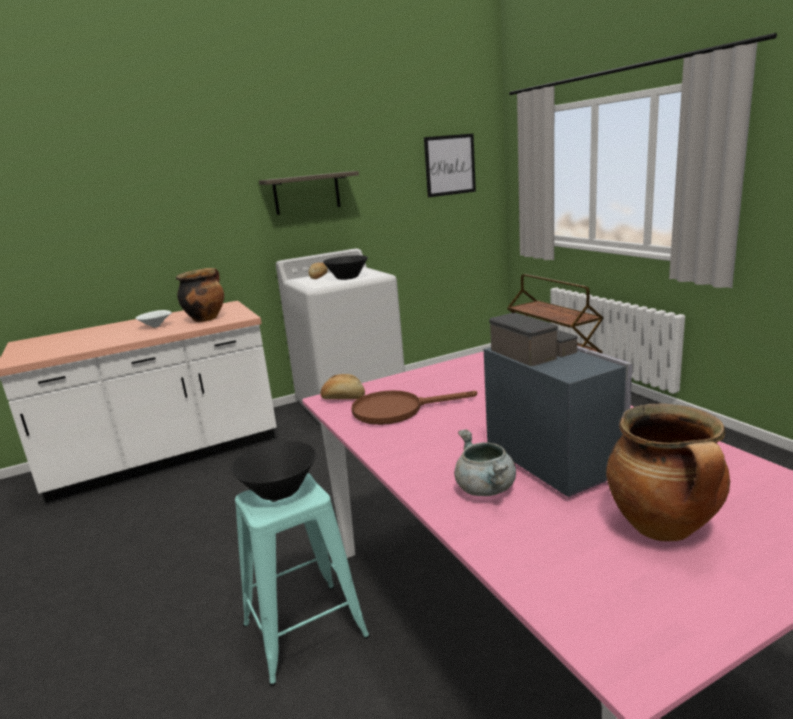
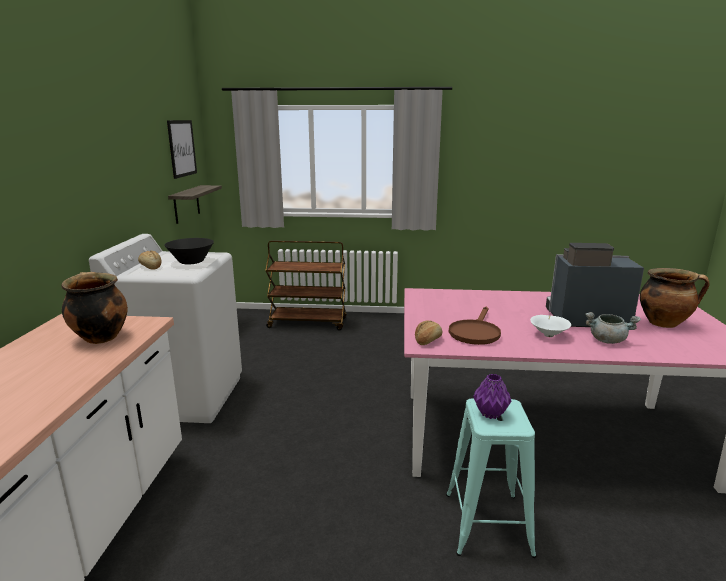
camera: 60 degrees left, 0 degrees up
white bowl [136,310,172,328] -> white bowl moved to [530,315,571,337]
black bowl [231,441,316,500] -> purple vase [473,374,511,419]
shelf [259,171,359,215] -> shelf moved to [168,185,222,224]

